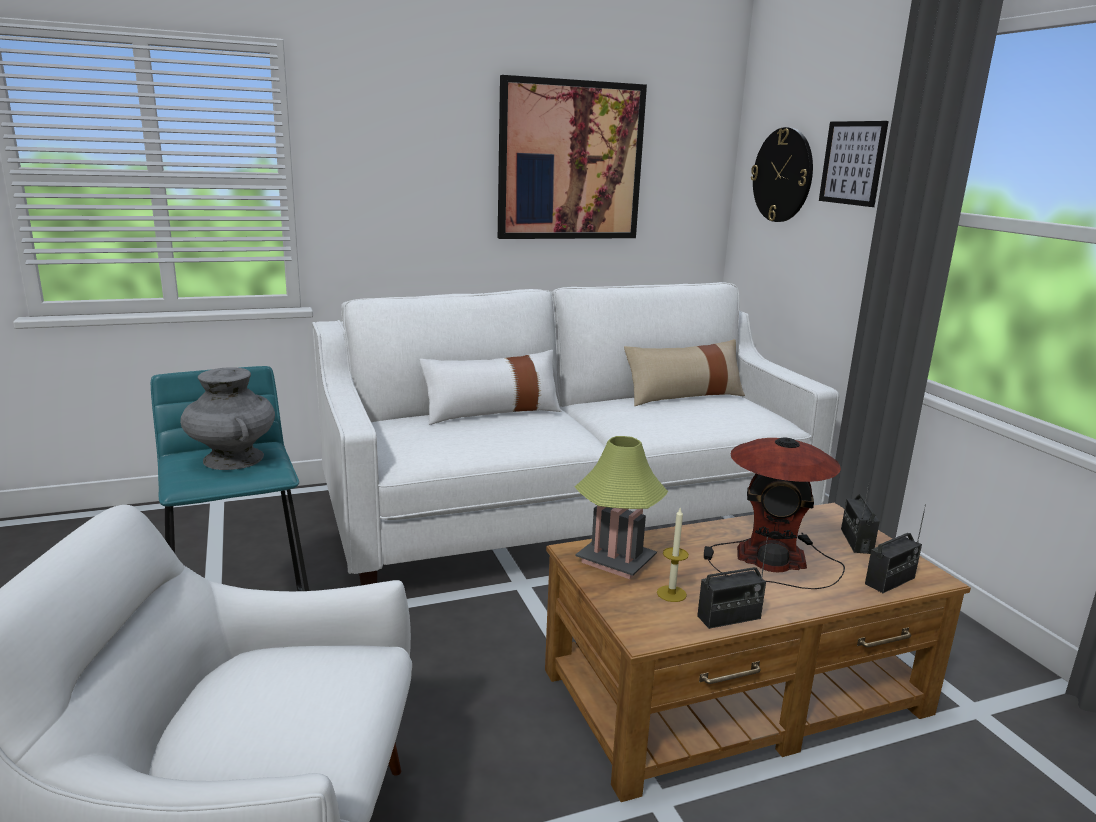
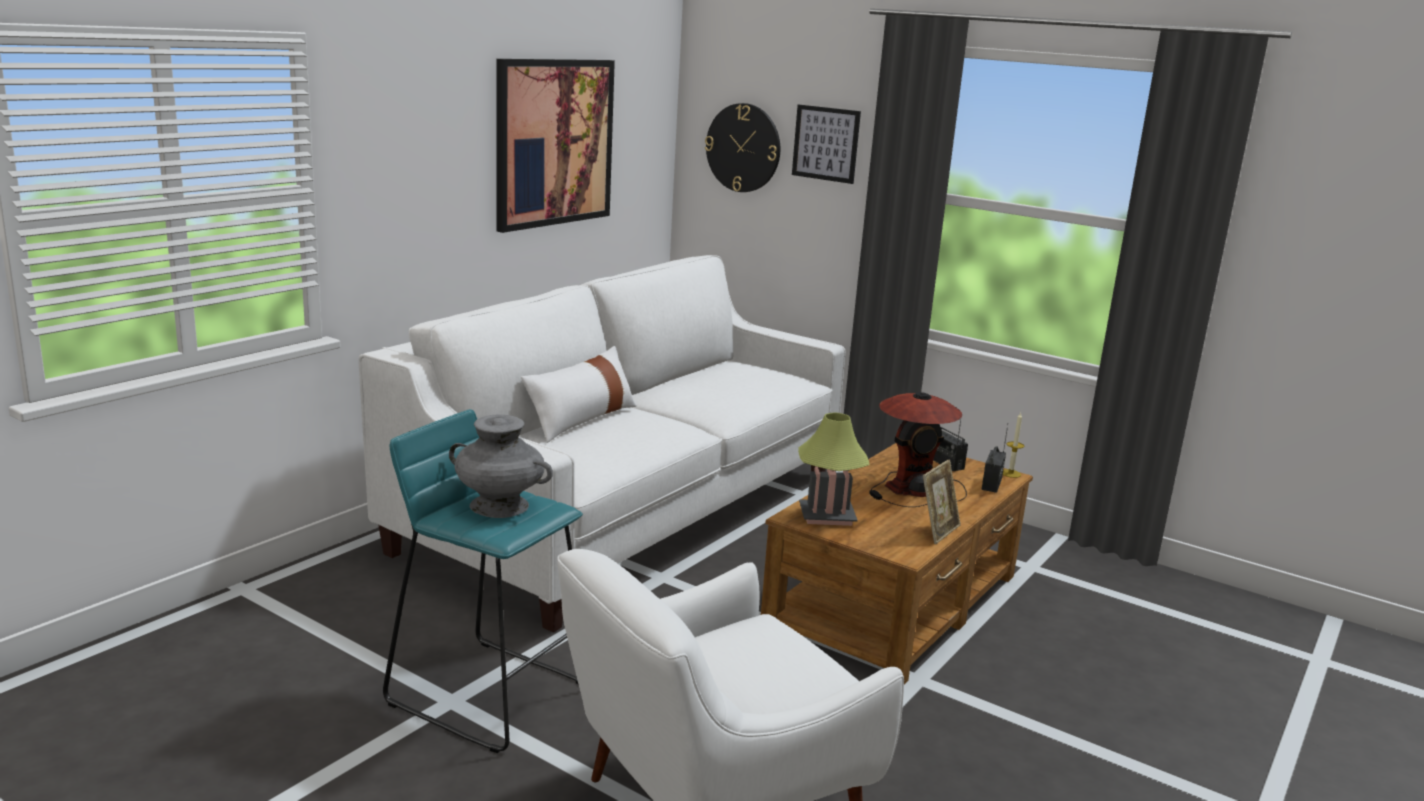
camera: 35 degrees left, 0 degrees up
beige pillow [624,339,745,406] -> none
candle [657,507,689,602] -> candle moved to [1003,413,1024,478]
radio [697,537,768,629] -> picture frame [923,460,961,544]

